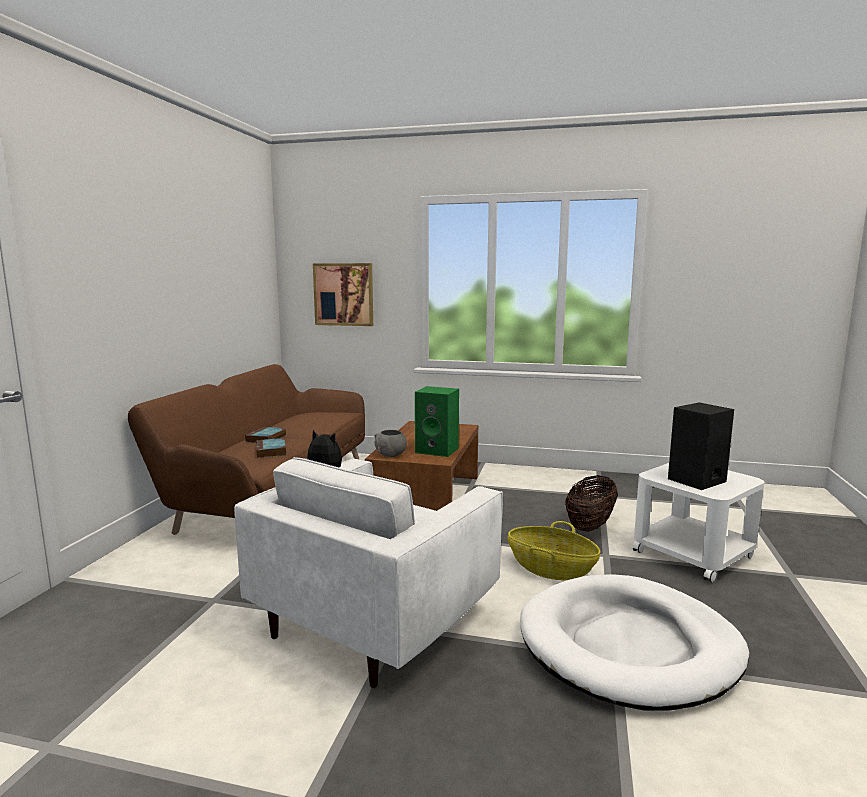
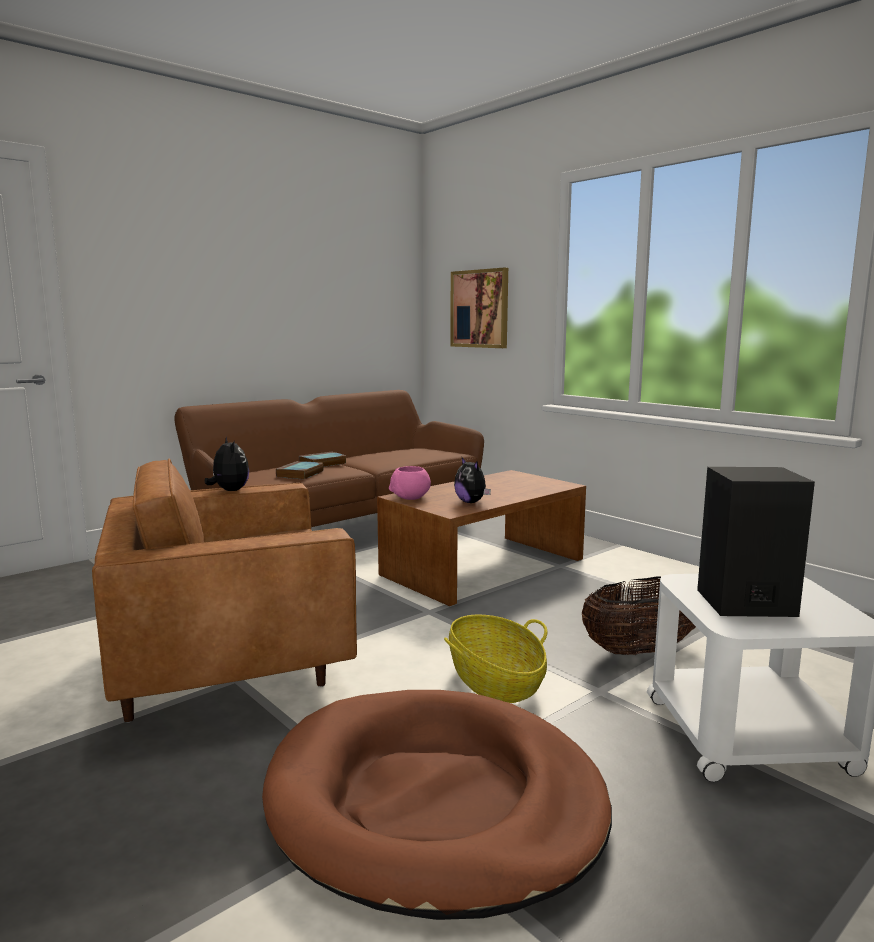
camera: 35 degrees right, 0 degrees up
white armchair [234,457,503,688] -> brown armchair [92,458,357,723]
grey bowl [375,430,407,457] -> pink bowl [389,466,431,500]
green speaker [415,386,459,457] -> plush toy [454,458,491,503]
white dog bed [520,574,749,711] -> brown dog bed [262,690,612,920]

